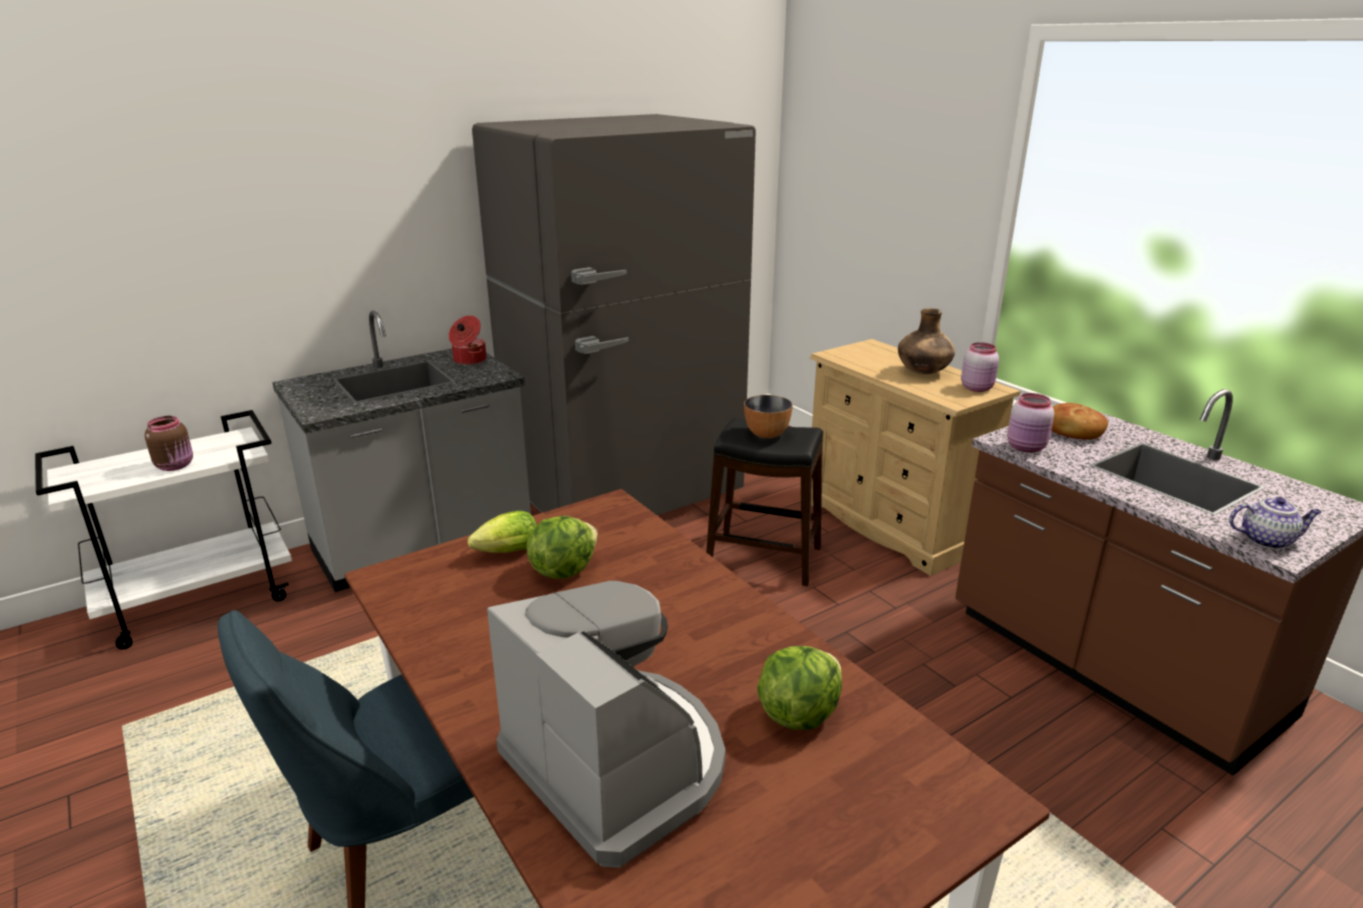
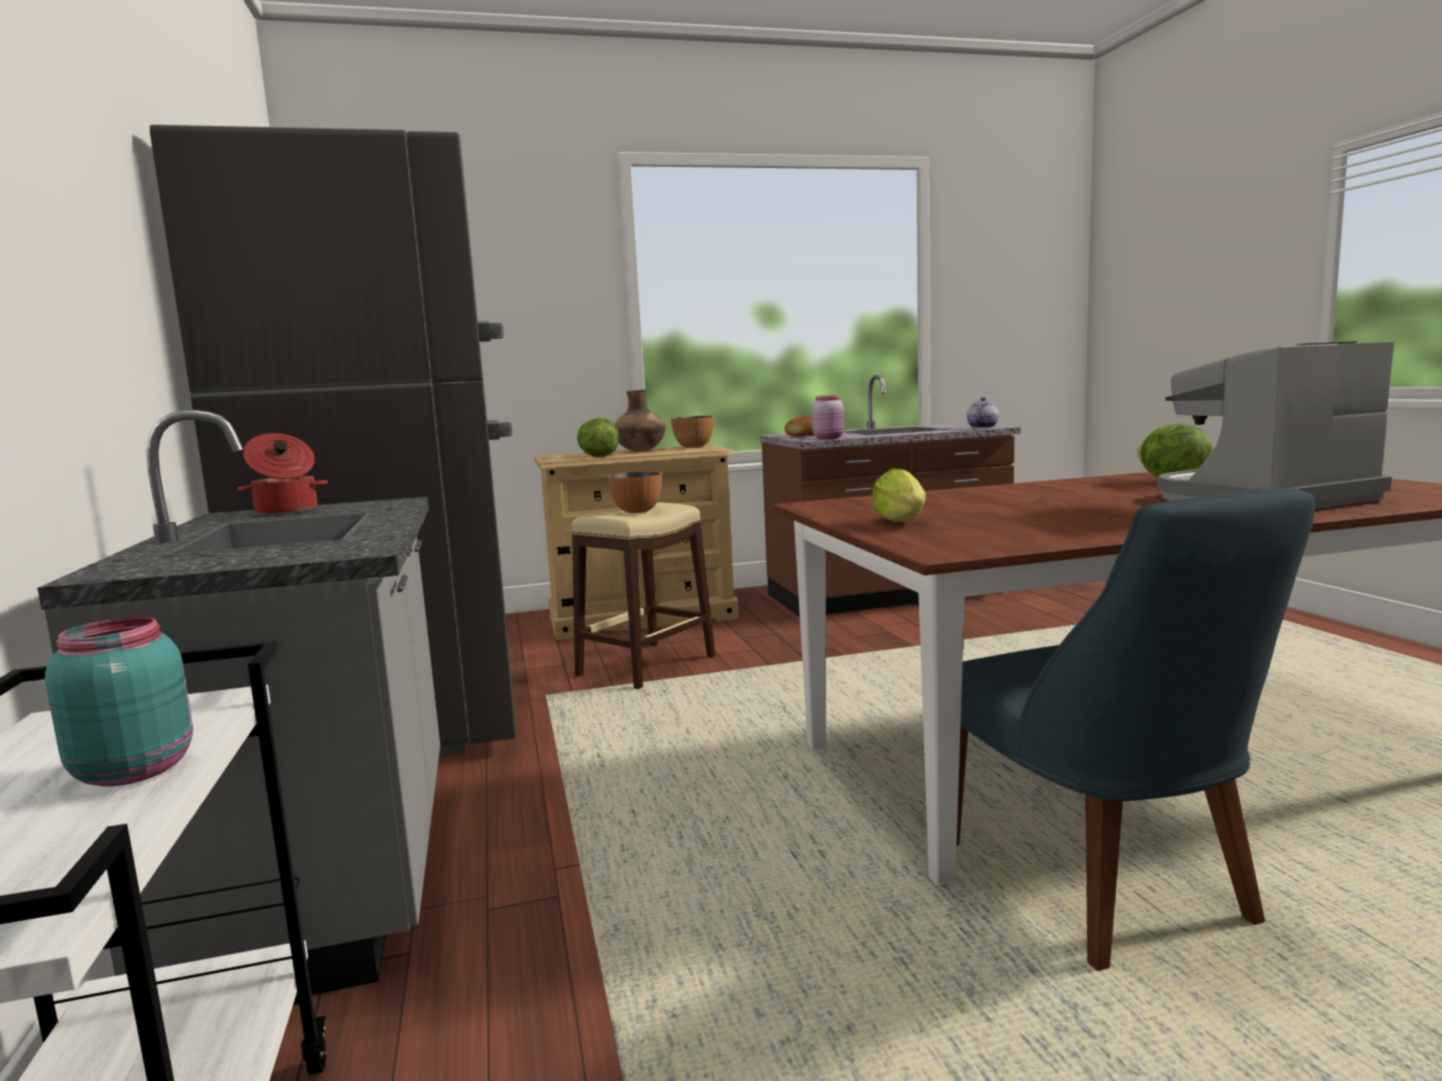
camera: 70 degrees left, 15 degrees down
brown jar [145,416,193,471] -> turquoise jar [45,616,193,786]
lettuce [526,516,598,579] -> lettuce moved to [577,418,619,457]
black stool [706,418,823,586] -> beige stool [572,503,715,689]
pink jar [961,342,999,392] -> bowl [671,416,714,448]

